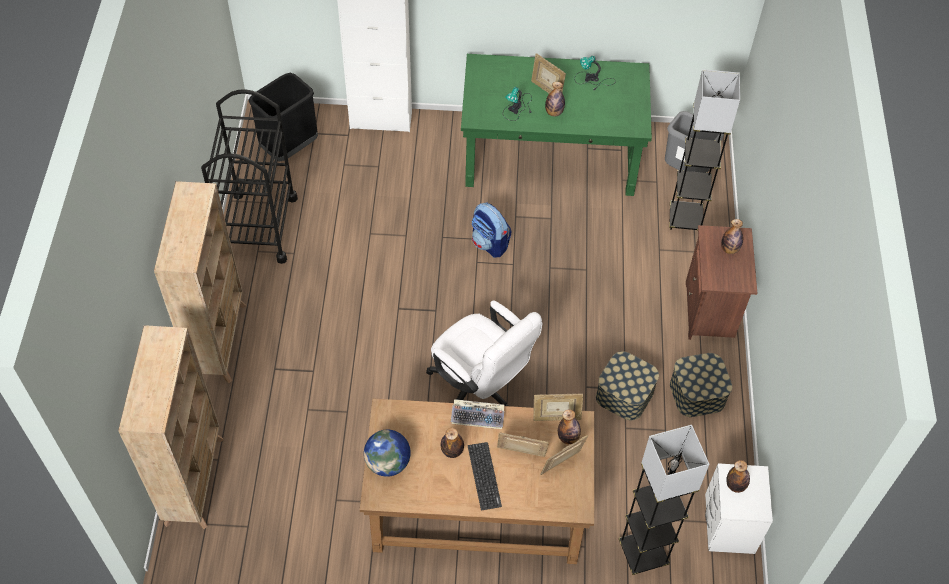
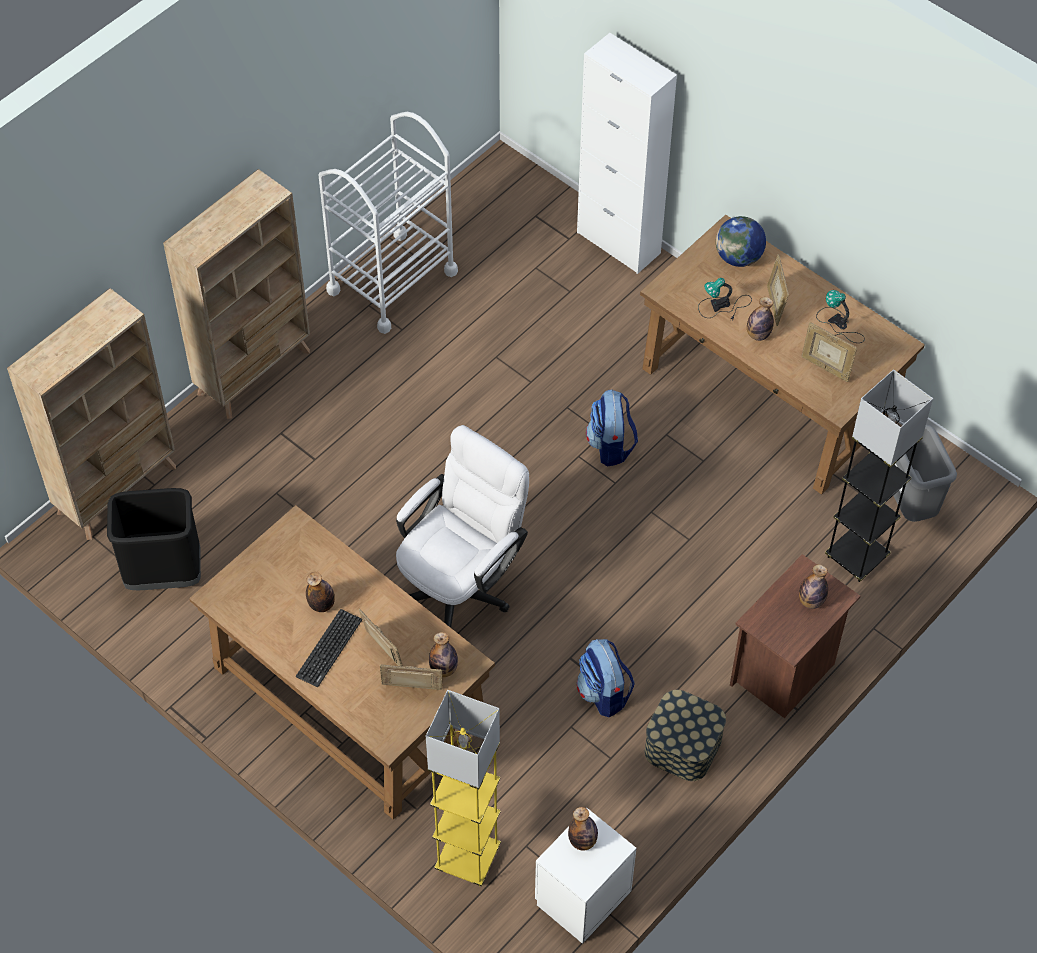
camera: 40 degrees right, 0 degrees up
black cart [201,89,298,264] -> white cart [319,112,458,334]
black trash can [249,73,318,162] -> black trash can moved to [107,488,201,590]
globe [364,430,411,477] -> globe moved to [716,216,766,267]
white office chair [426,301,543,406] -> white office chair turned 135 degrees counterclockwise [396,425,529,628]
keyboard [451,399,504,429] -> none
green desk [461,54,652,196] -> brown desk [640,215,925,495]
picture frame [533,394,583,421] -> picture frame moved to [802,322,857,382]
storage box [596,351,659,420] -> backpack [577,639,635,717]
grey floor lamp [619,425,709,575] -> yellow floor lamp [426,690,501,886]

